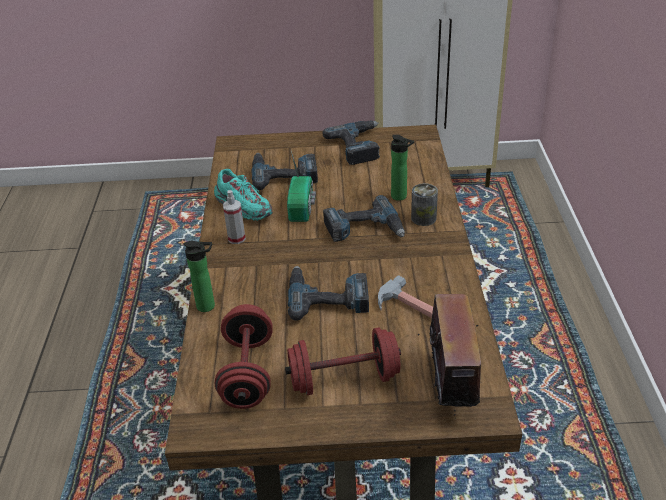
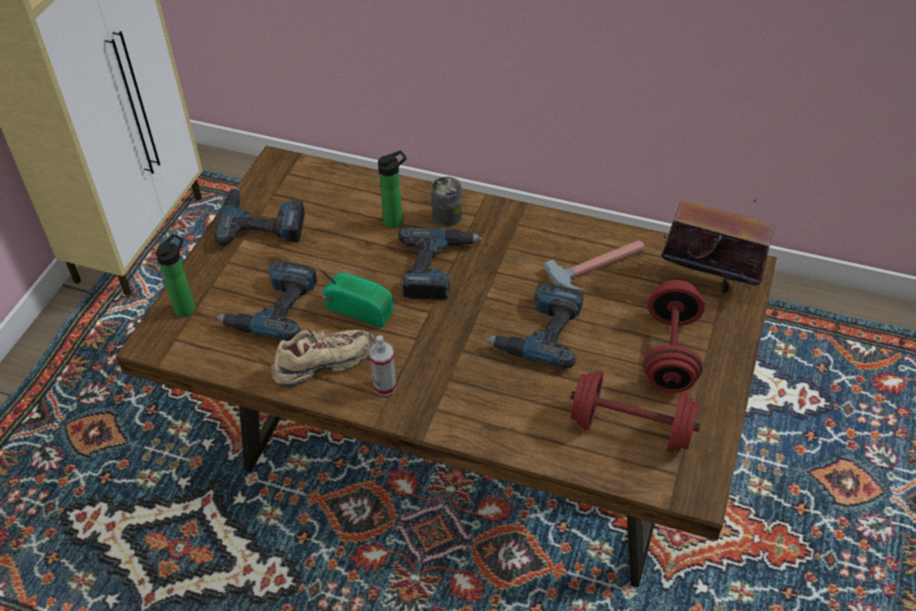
camera: 70 degrees left, 10 degrees up
bottle [184,241,215,312] -> bottle moved to [156,234,195,317]
turquoise shoe [214,169,273,221] -> beige shoe [271,329,375,387]

